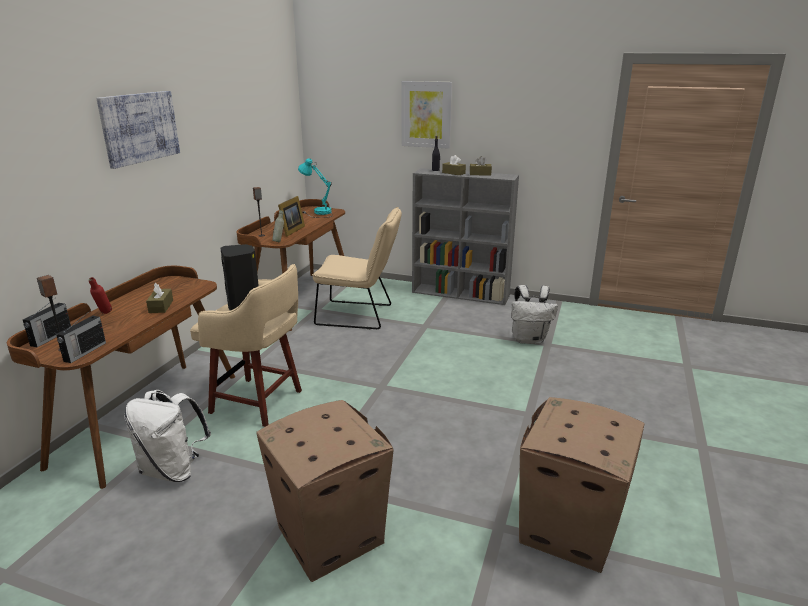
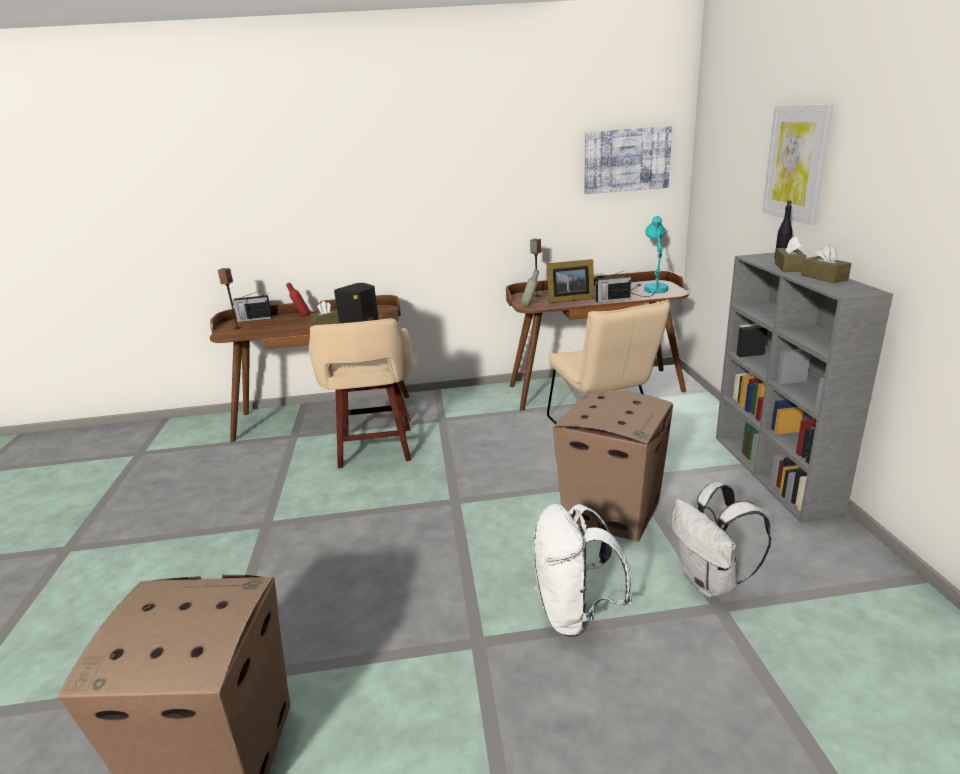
camera: 65 degrees right, 0 degrees up
radio [56,314,106,363] -> radio moved to [595,270,631,303]
picture [96,91,180,169] -> picture moved to [585,126,672,194]
white backpack [125,390,211,482] -> white backpack moved to [533,504,632,637]
cardboard box [256,400,394,582] -> cardboard box moved to [553,390,673,542]

